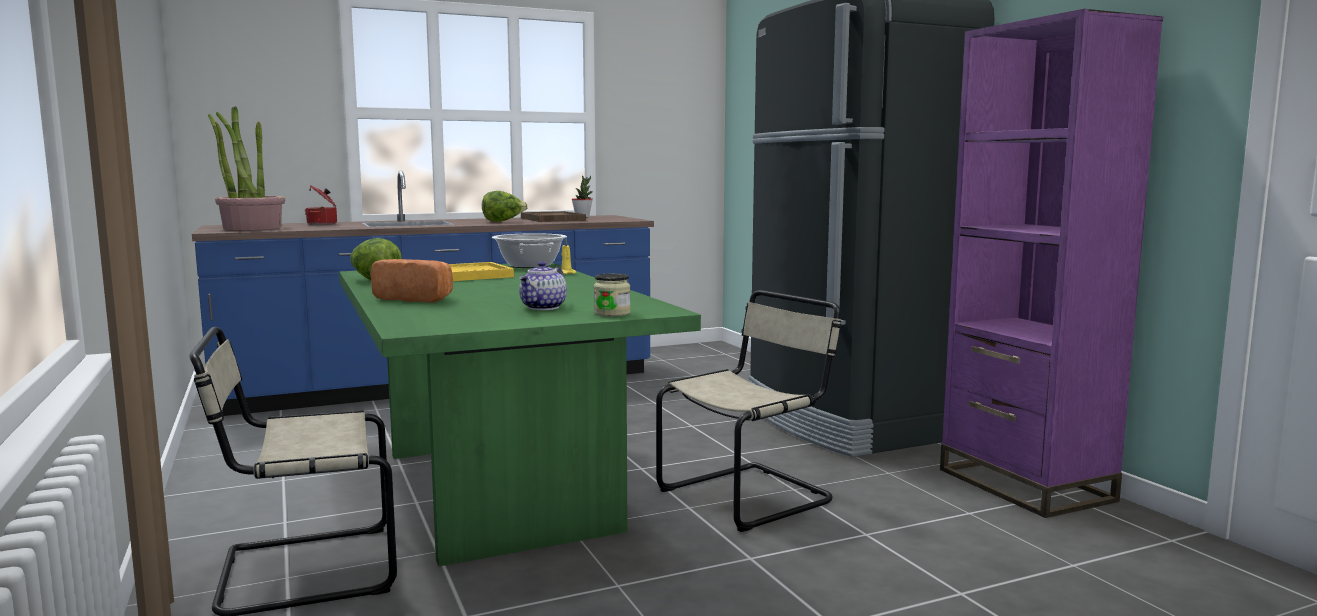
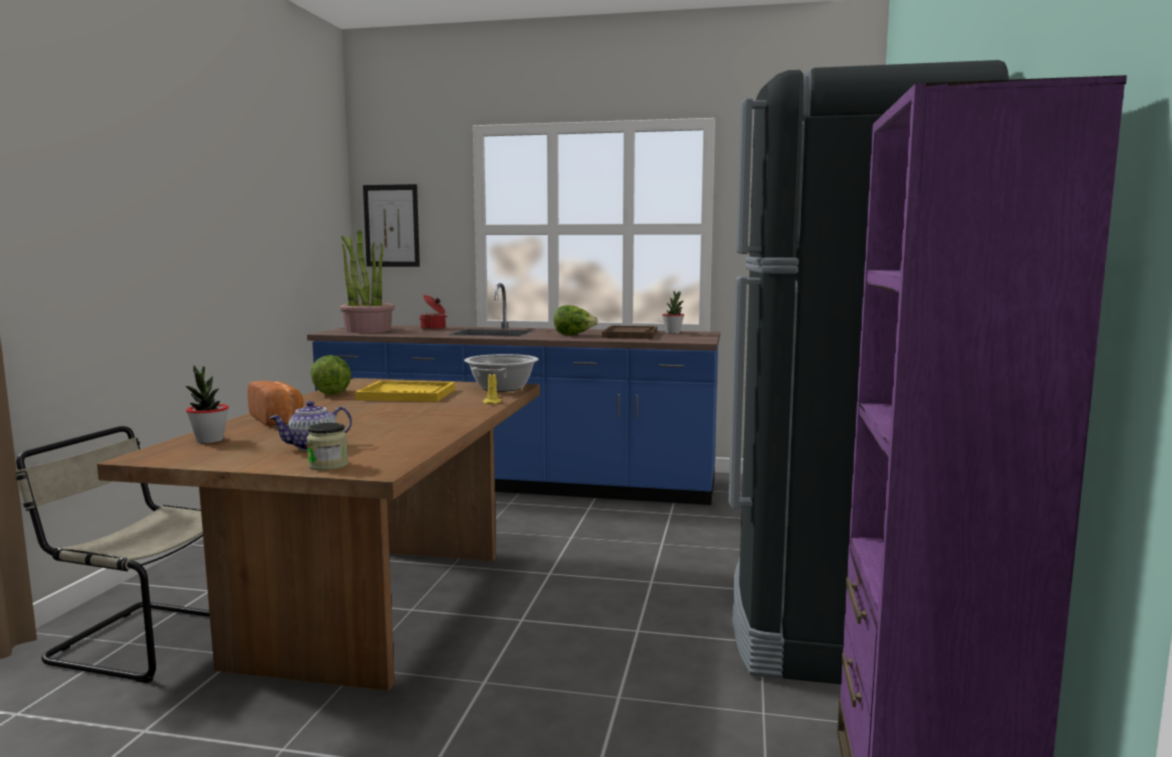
camera: 35 degrees right, 0 degrees up
green dining table [339,263,701,566] -> brown dining table [97,378,540,691]
beige chair [656,290,841,532] -> none
none -> potted plant [185,365,229,443]
none -> picture [363,184,420,267]

